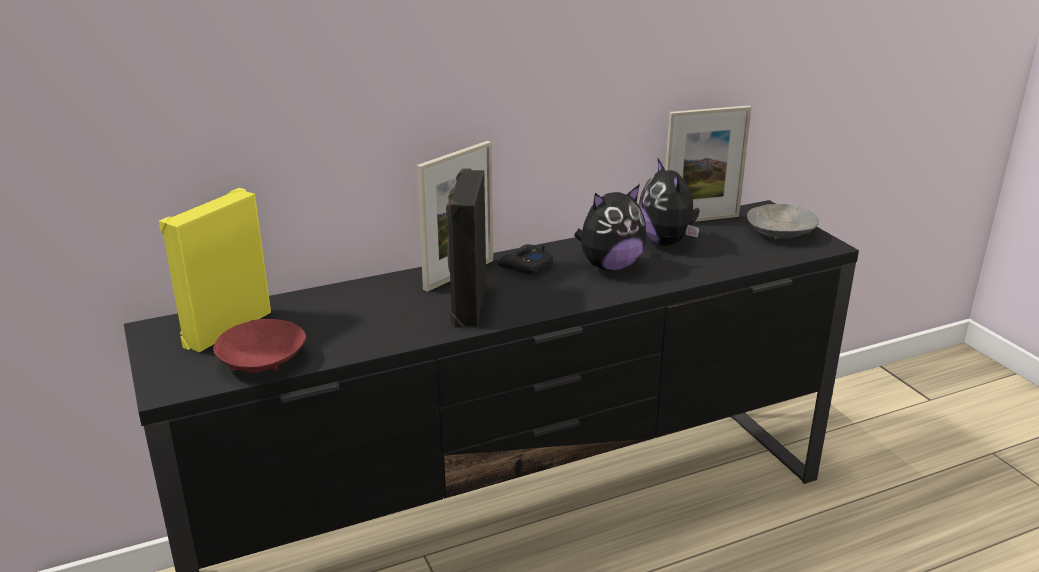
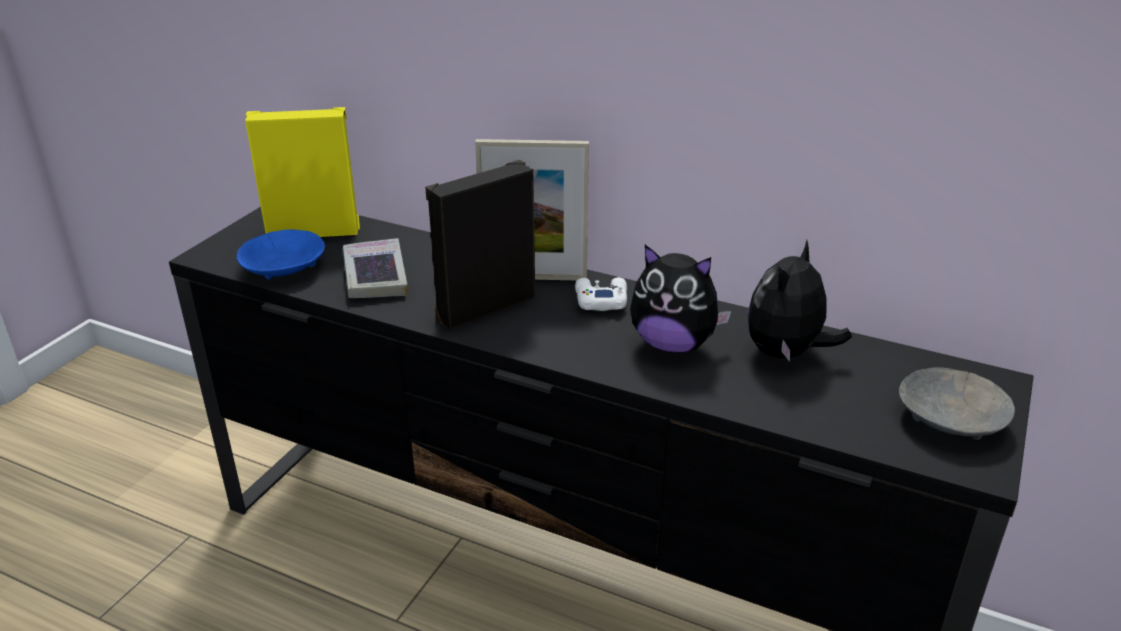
camera: 50 degrees right, 5 degrees up
red bowl [213,319,306,373] -> blue bowl [237,229,325,279]
black game controller [498,244,553,274] -> white game controller [575,277,627,311]
picture frame [665,106,752,222] -> none
none -> book [343,238,408,298]

